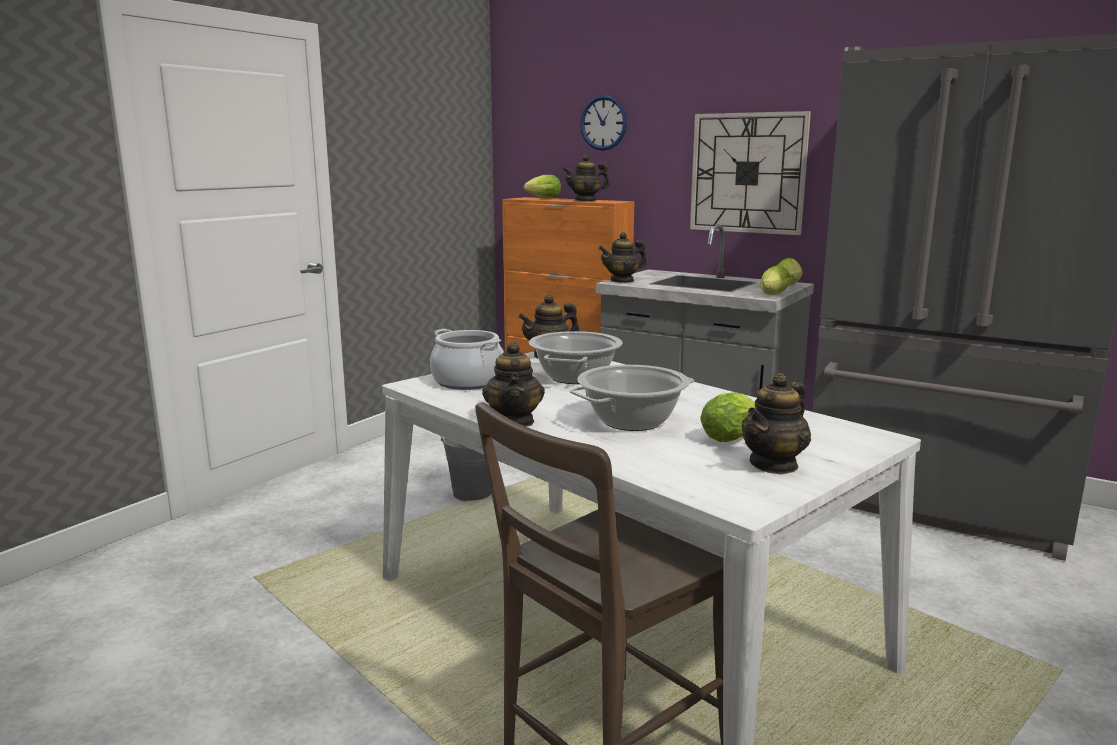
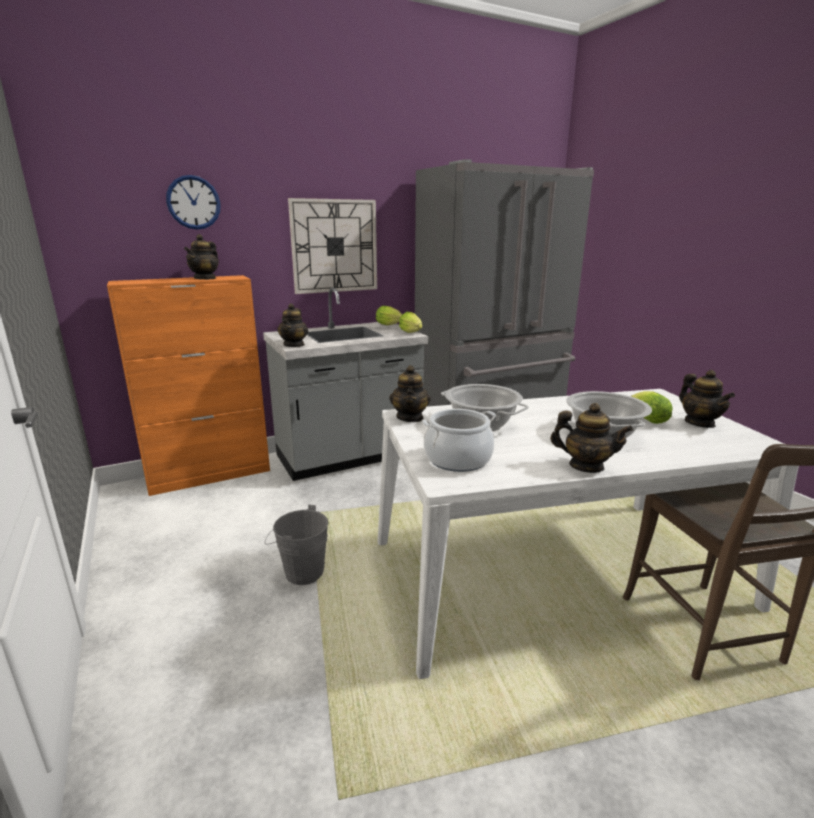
camera: 60 degrees left, 5 degrees up
lettuce [523,175,561,199] -> none

